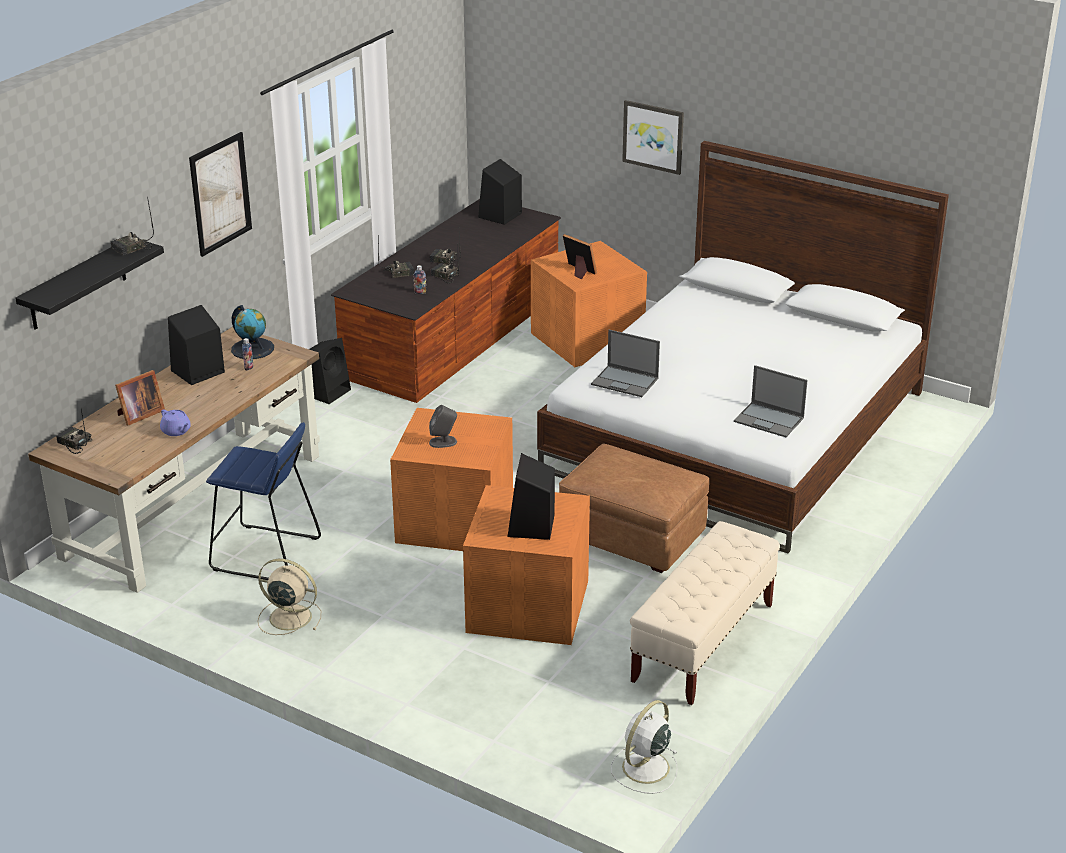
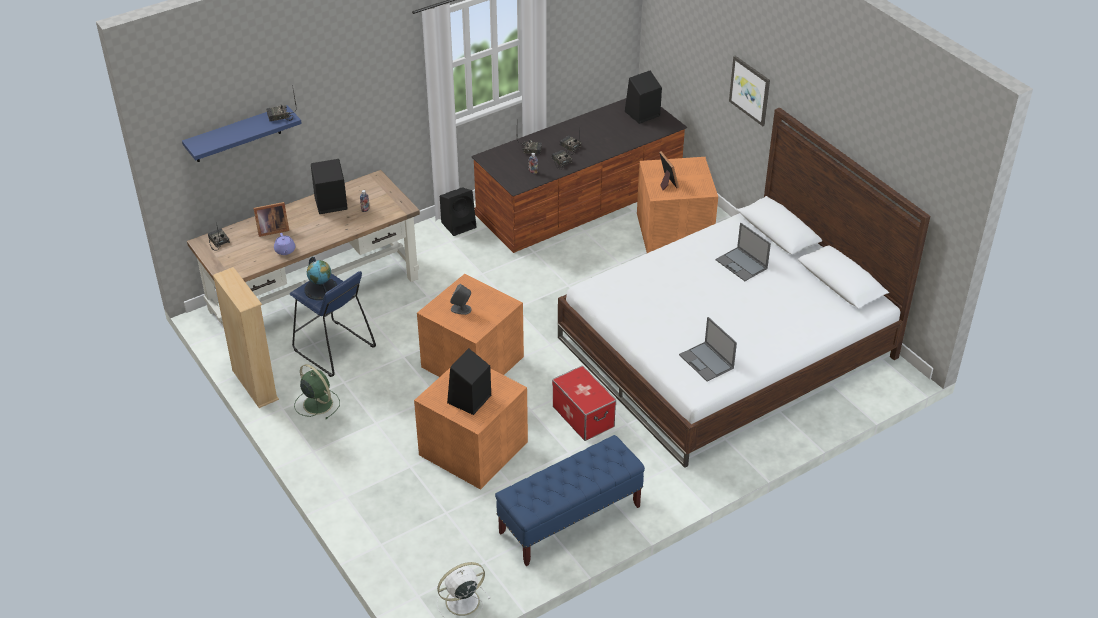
camera: 25 degrees right, 10 degrees up
black shelf [15,242,164,330] -> blue shelf [182,105,302,162]
picture [189,132,252,257] -> none
globe [231,305,274,359] -> globe moved to [304,257,337,300]
beige fan [258,559,321,635] -> green fan [294,364,340,419]
brown ottoman [559,444,709,573] -> storage box [552,365,616,441]
laptop [591,329,660,397] -> laptop moved to [715,223,771,281]
beige bench [630,521,780,705] -> blue bench [495,435,645,566]
none -> beige bookcase [213,267,279,408]

